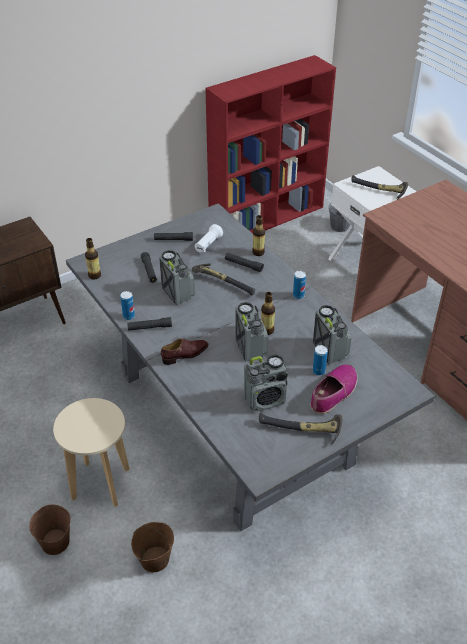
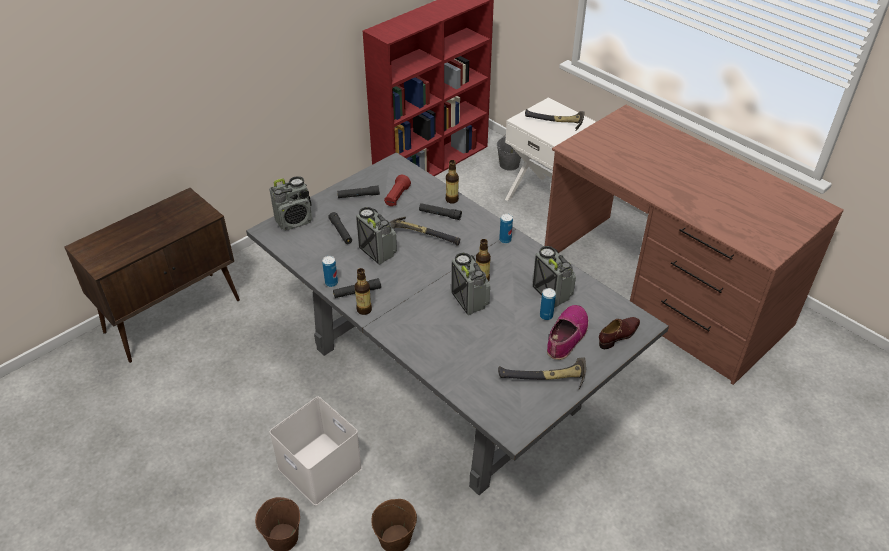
camera: 10 degrees left, 0 degrees up
beige stool [53,398,130,507] -> white storage box [269,397,362,505]
bottle [85,238,101,280] -> bottle moved to [355,268,372,315]
brown shoe [161,339,209,365] -> brown shoe moved to [599,317,640,349]
white flashlight [195,224,223,253] -> red flashlight [384,175,411,206]
radio [244,355,288,412] -> radio moved to [269,176,312,230]

